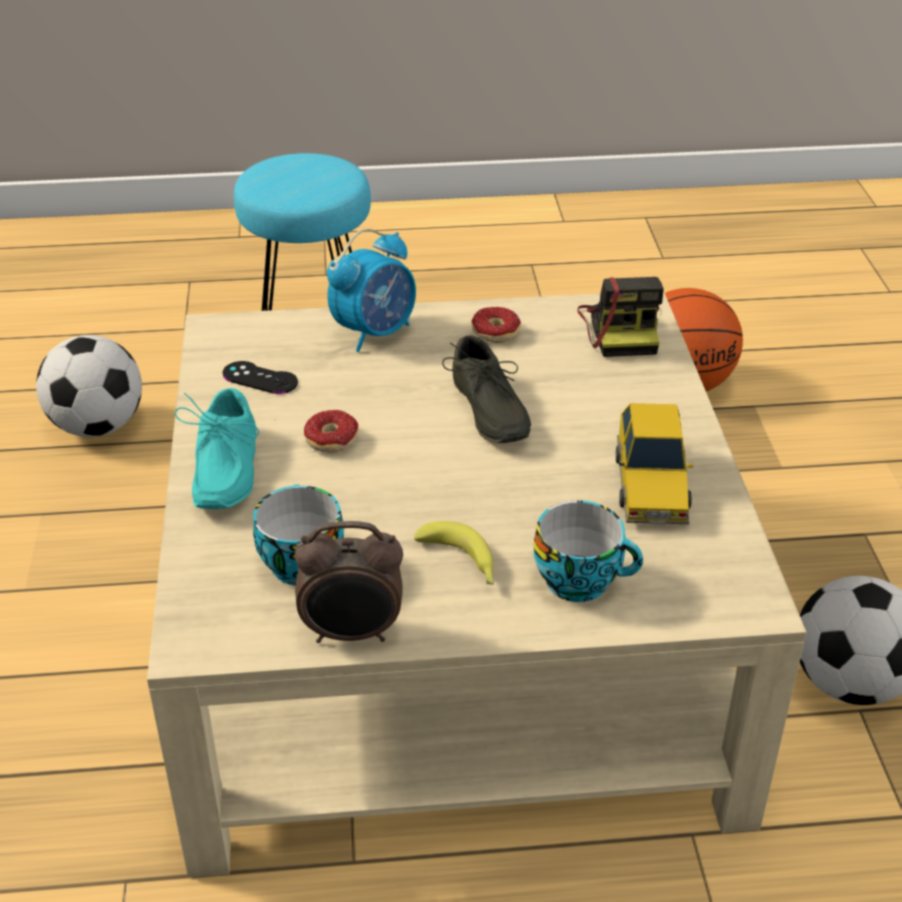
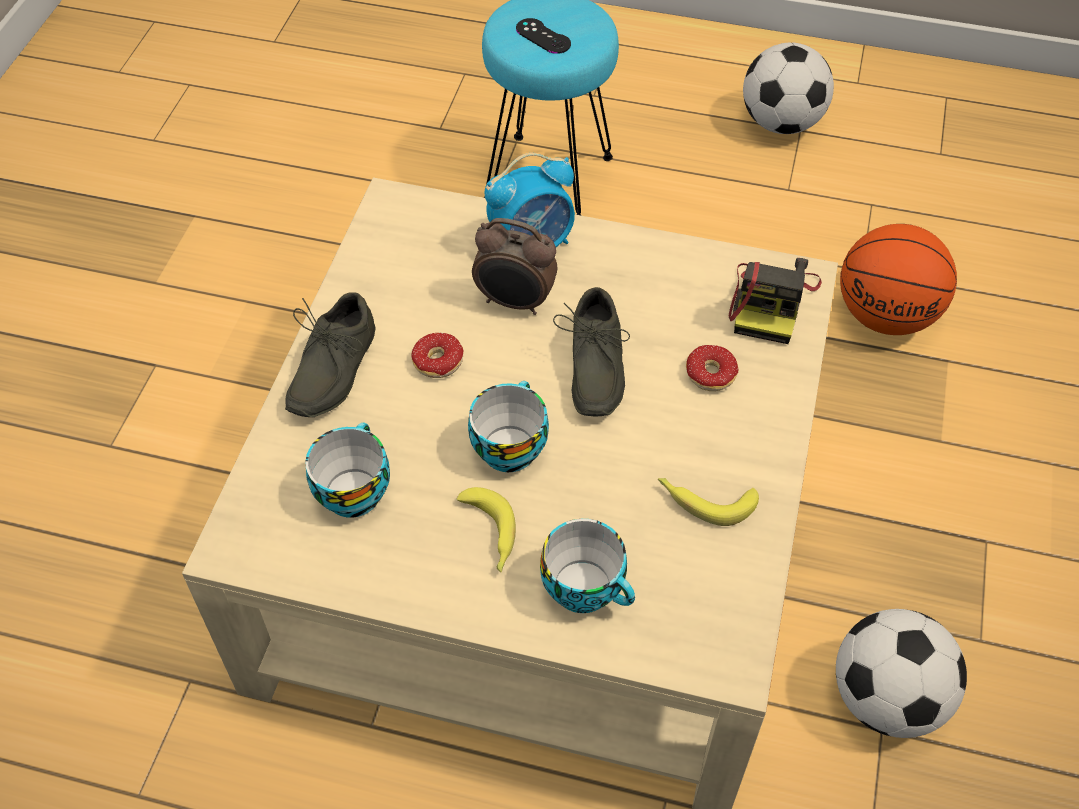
camera: 20 degrees right, 15 degrees up
football [36,335,142,437] -> football moved to [743,43,834,134]
turquoise shoe [175,388,259,509] -> grey shoe [285,292,376,417]
black game controller [223,361,298,394] -> black game controller moved to [516,18,571,54]
alarm clock [295,521,403,643] -> alarm clock moved to [472,218,557,315]
donut [472,307,521,343] -> donut moved to [686,345,738,391]
toy car [615,403,693,524] -> banana [658,478,759,526]
none -> cup [468,381,549,472]

